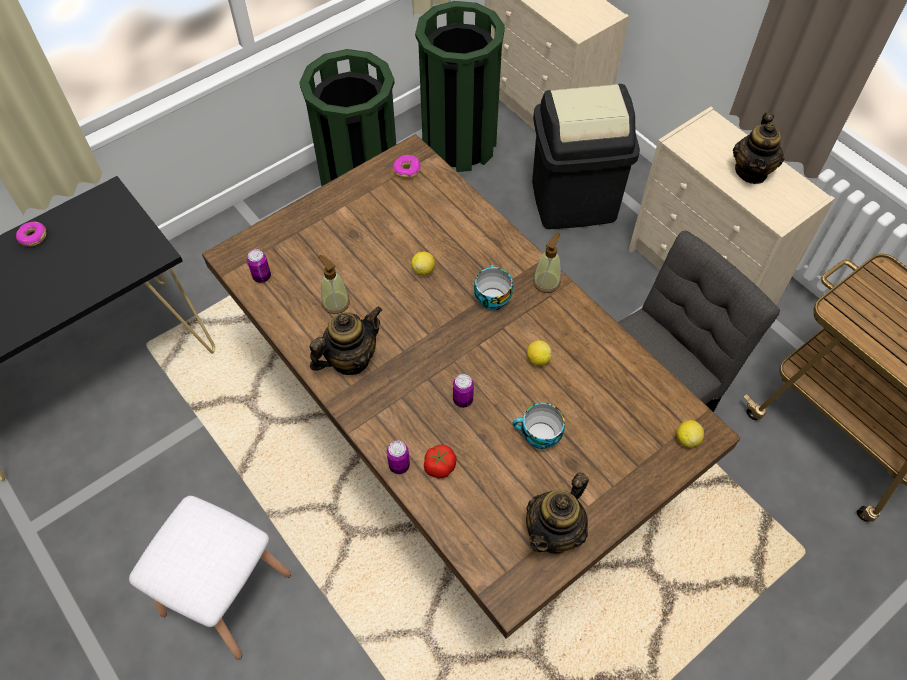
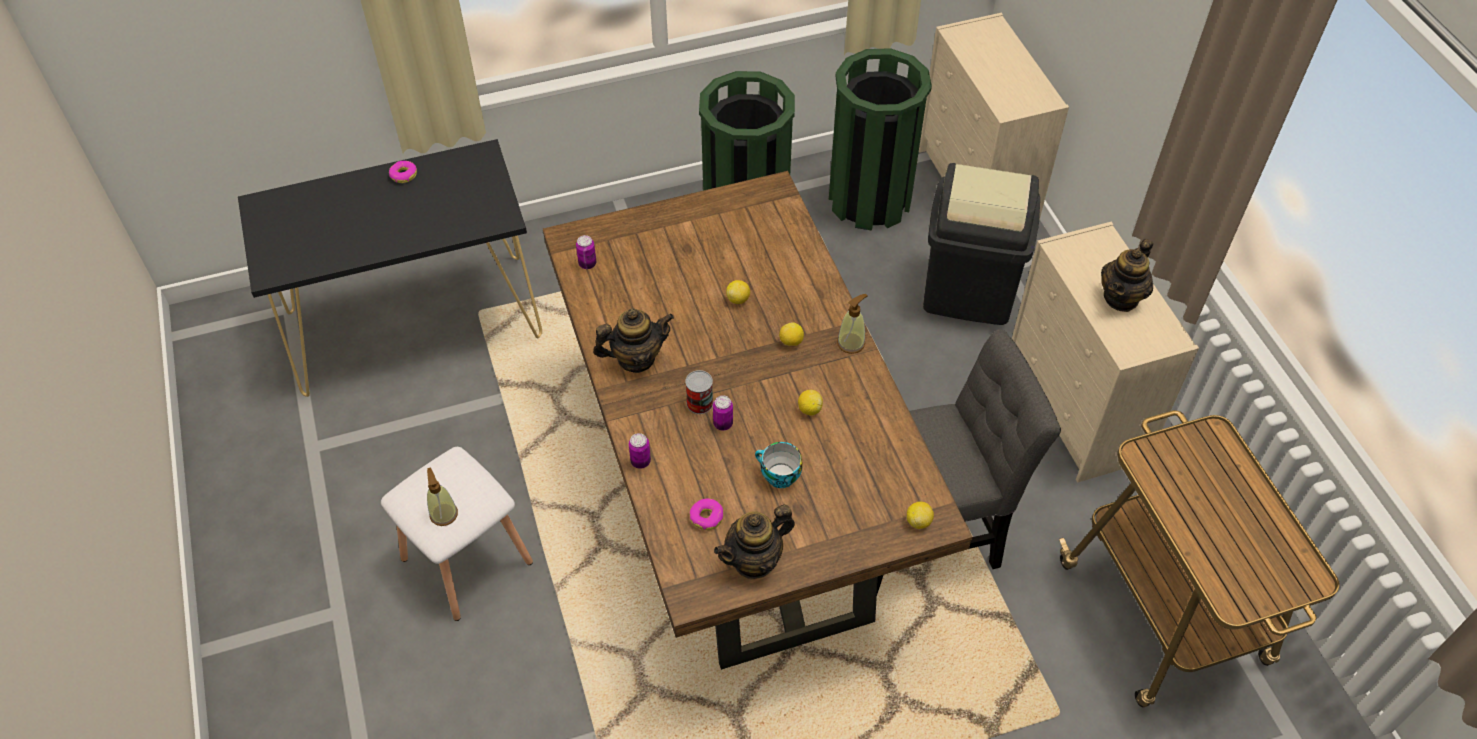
camera: 20 degrees right, 5 degrees down
soap dispenser [318,255,350,314] -> soap dispenser moved to [427,467,458,526]
donut [393,155,421,179] -> donut moved to [690,498,724,530]
tomato [424,445,456,478] -> none
cup [474,265,513,310] -> lemon [779,322,804,346]
none -> can [685,370,713,414]

